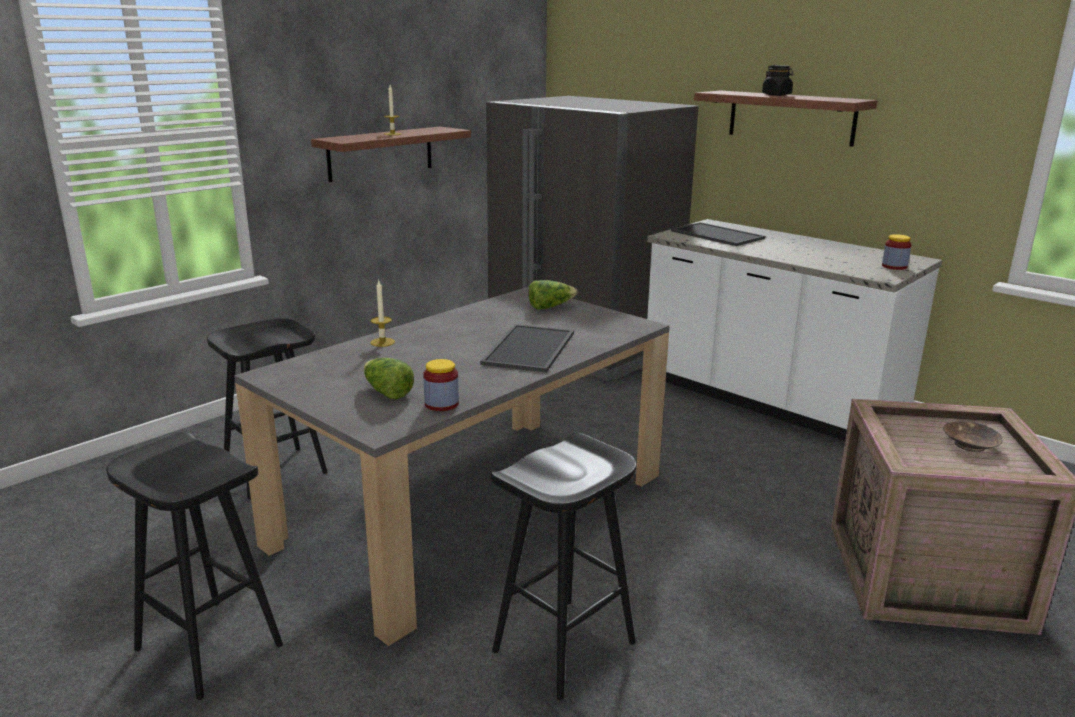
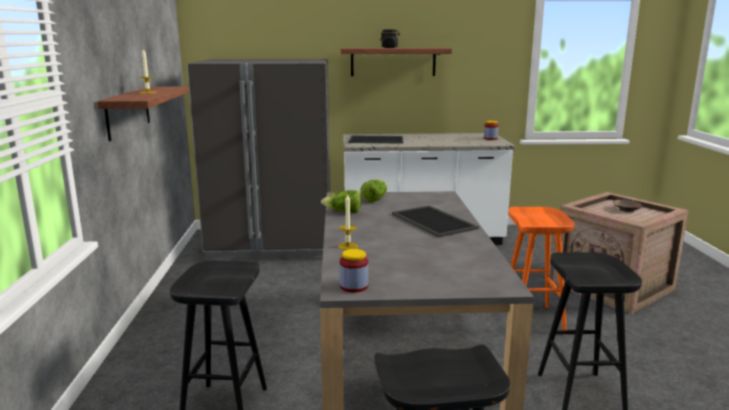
camera: 45 degrees left, 5 degrees down
lettuce [364,358,414,399] -> lettuce moved to [321,190,361,213]
jar [423,359,459,411] -> jar moved to [340,249,368,292]
none -> orange stool [508,207,575,335]

